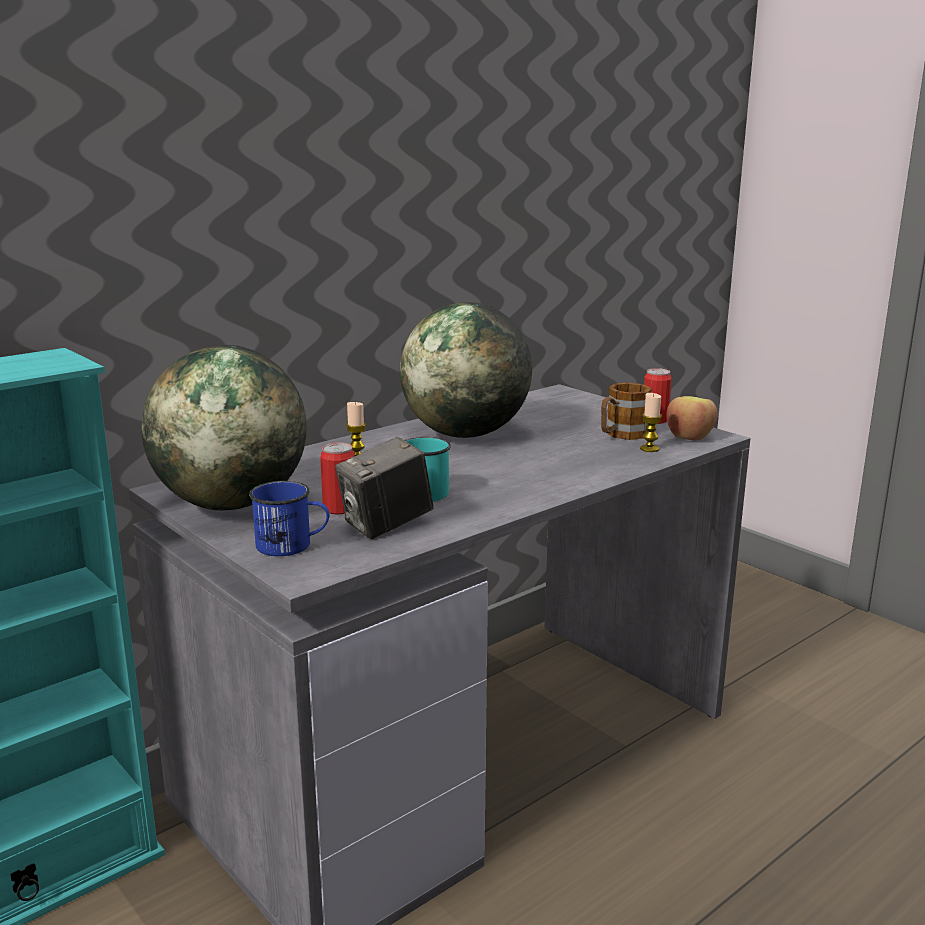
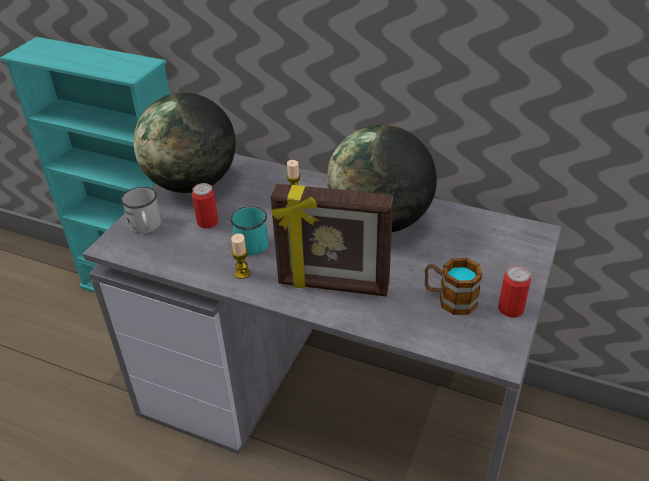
camera: 65 degrees right, 20 degrees up
blue mug [249,481,329,556] -> white mug [121,187,161,234]
camera [335,437,434,539] -> none
candle [640,393,662,452] -> candle moved to [231,234,250,279]
apple [666,396,717,441] -> none
none -> picture frame [271,184,393,296]

